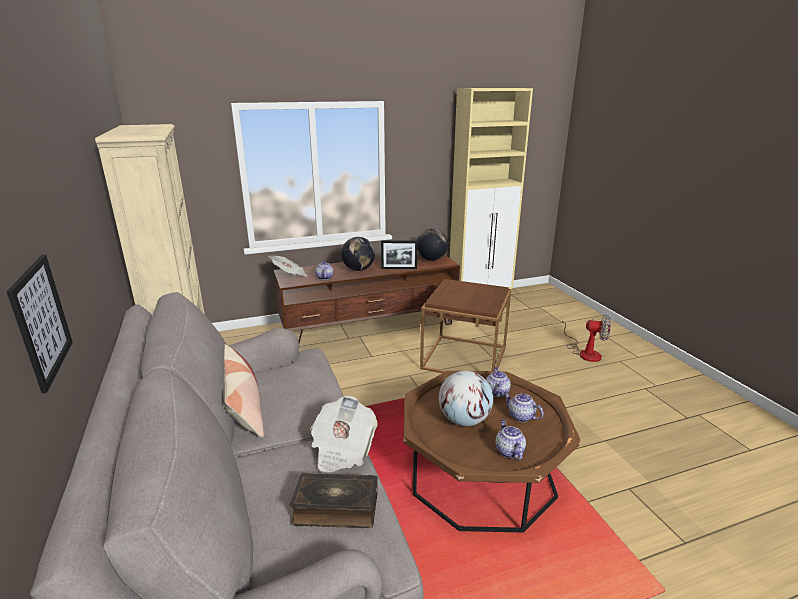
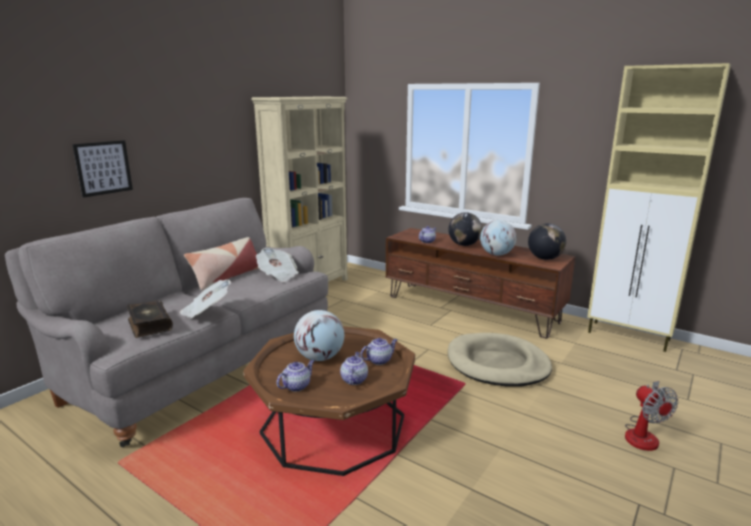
camera: 55 degrees right, 5 degrees down
newspaper [268,256,307,276] -> newspaper moved to [256,248,299,282]
picture frame [381,241,417,269] -> globe [480,220,517,256]
brown side table [420,279,511,373] -> beige dog bed [448,333,552,387]

